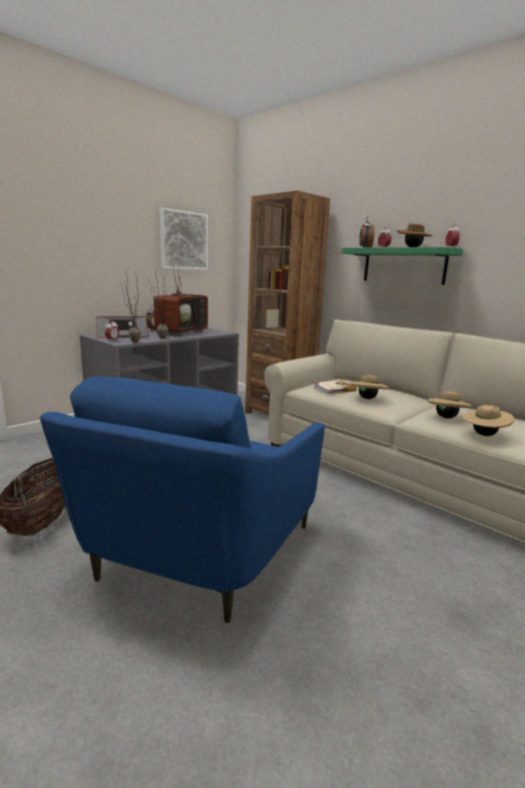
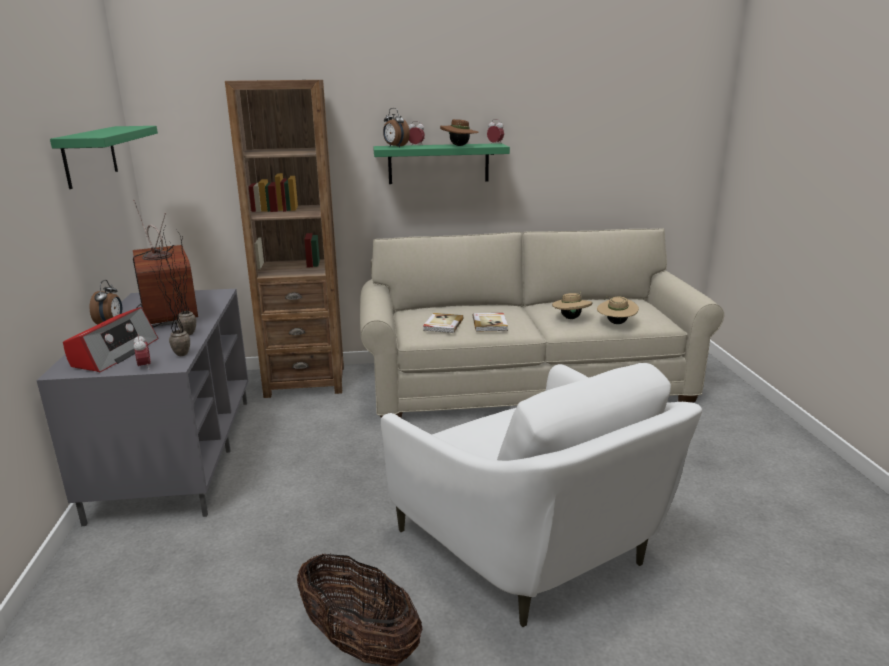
camera: 50 degrees left, 5 degrees up
blue armchair [40,376,325,623] -> white armchair [381,363,702,627]
picture [160,208,208,270] -> green shelf [50,126,158,189]
beige hat [351,375,388,399] -> book [473,313,508,332]

